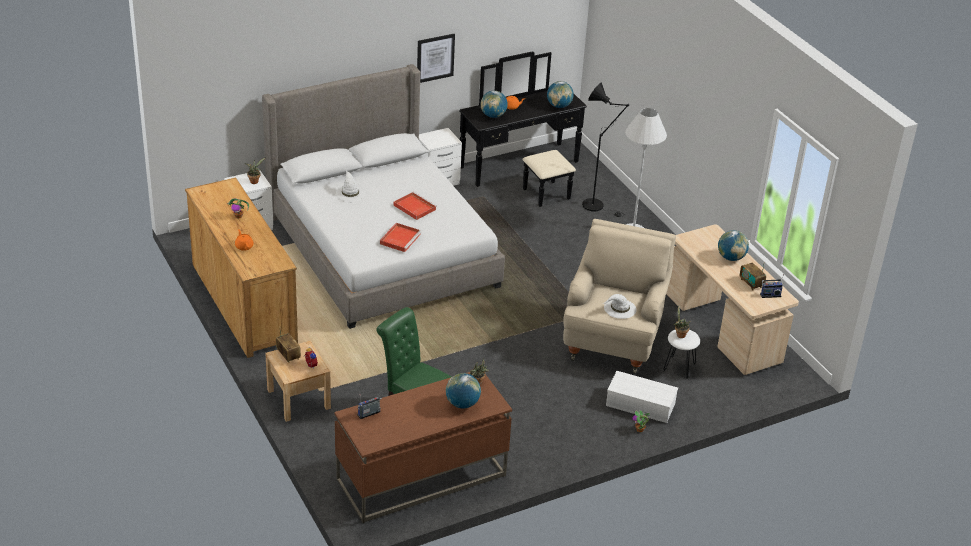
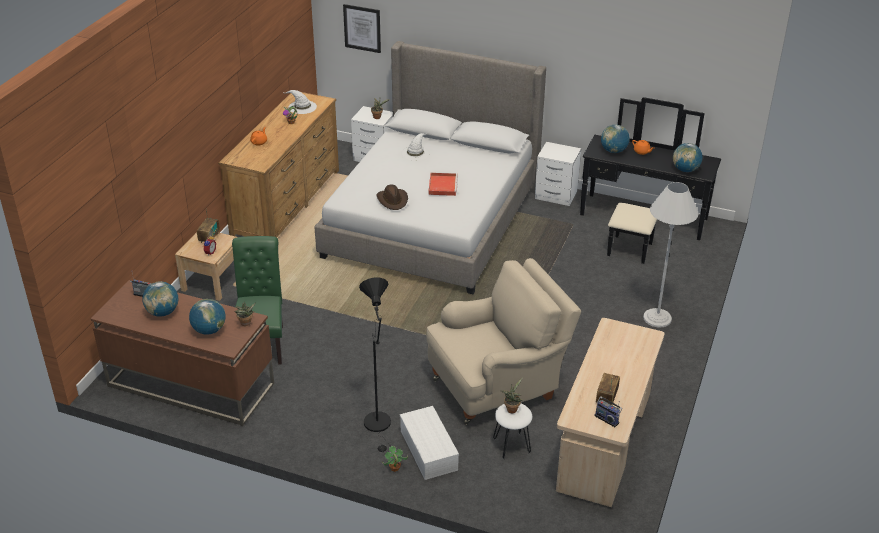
camera: 50 degrees right, 0 degrees up
red tray [380,223,422,252] -> brown hat [376,185,408,210]
picture [417,34,455,83] -> picture moved to [343,4,381,53]
black floor lamp [582,83,630,217] -> black floor lamp moved to [359,278,391,452]
white hat [602,294,637,319] -> white hat moved to [282,90,317,114]
globe [718,230,749,261] -> globe moved to [142,281,178,317]

